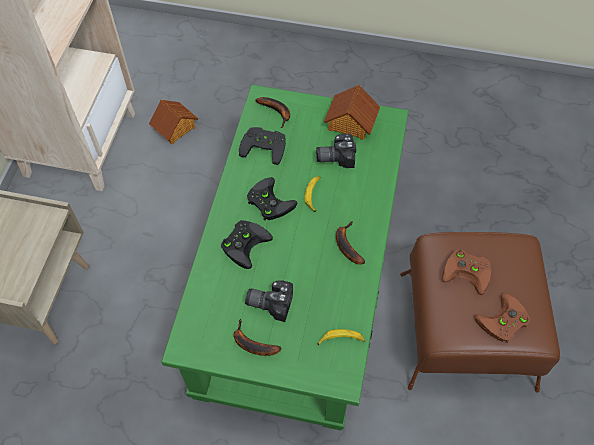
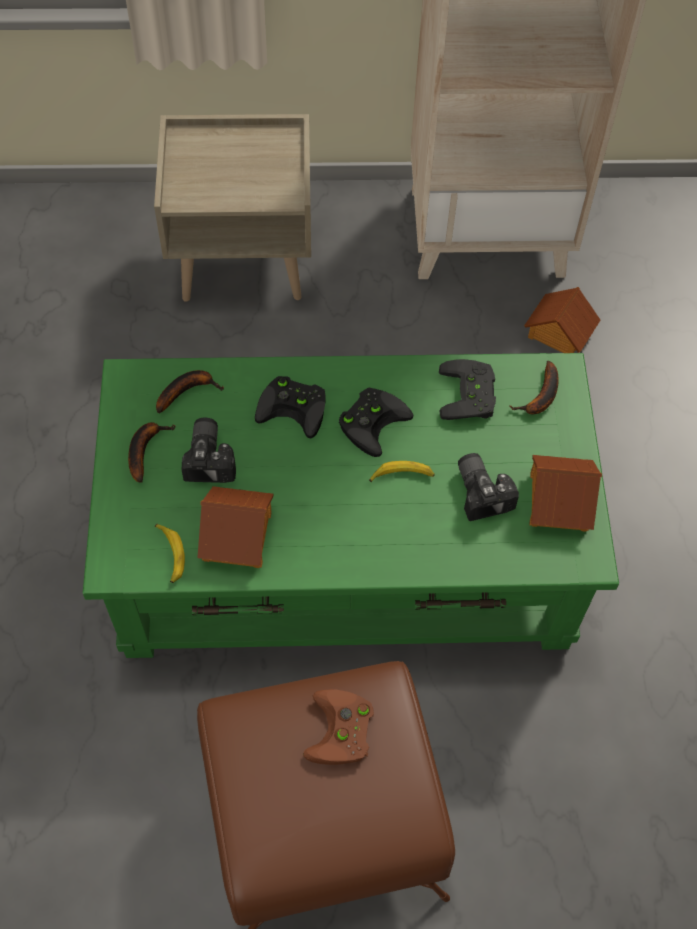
camera: 75 degrees right, 0 degrees up
banana [336,221,365,265] -> banana moved to [156,370,224,414]
brown game controller [475,293,530,343] -> none
none -> toy house [197,486,274,568]

